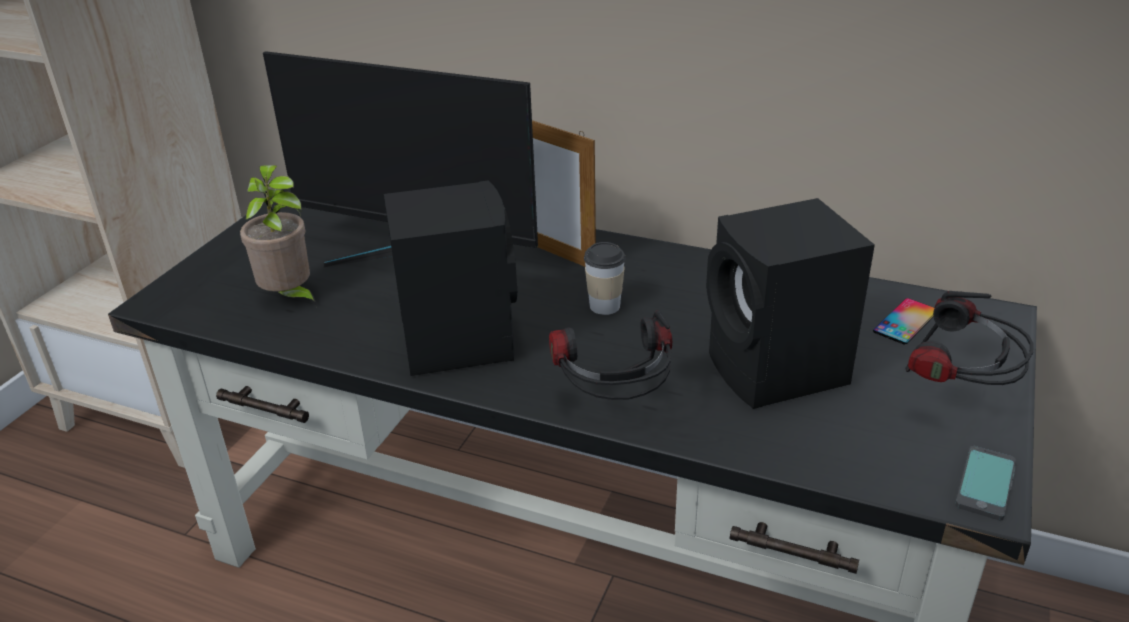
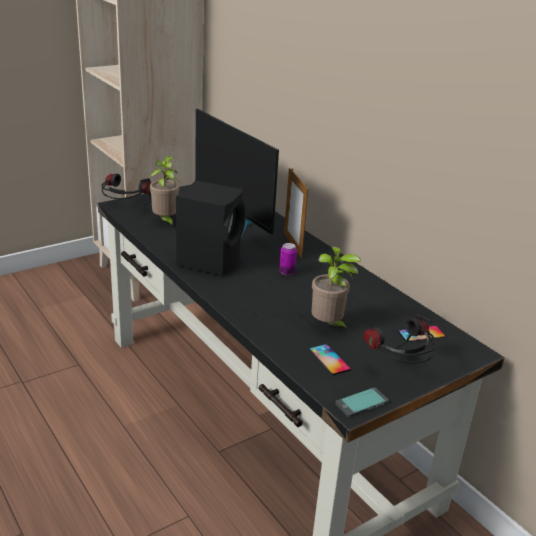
camera: 30 degrees right, 5 degrees down
headphones [549,311,672,400] -> headphones moved to [101,174,152,206]
cup [584,242,626,315] -> can [279,243,297,276]
black speaker [706,198,875,409] -> potted plant [312,247,361,332]
none -> phone [310,344,351,375]

